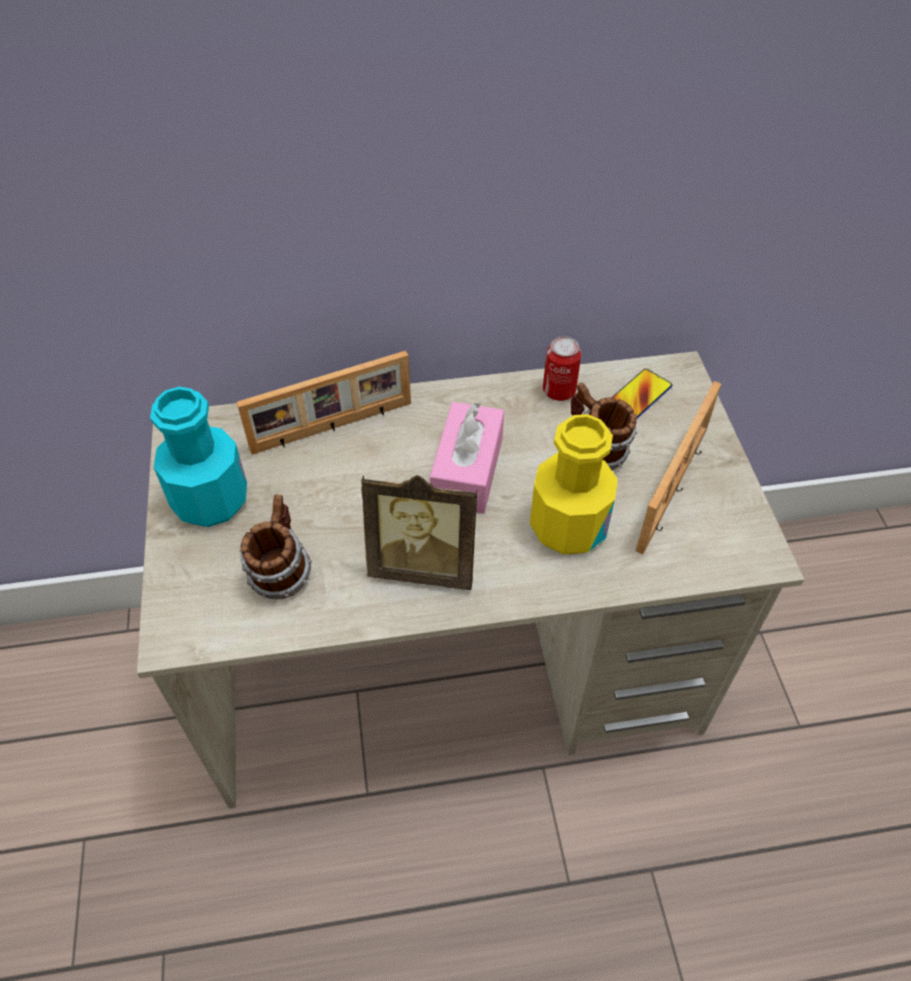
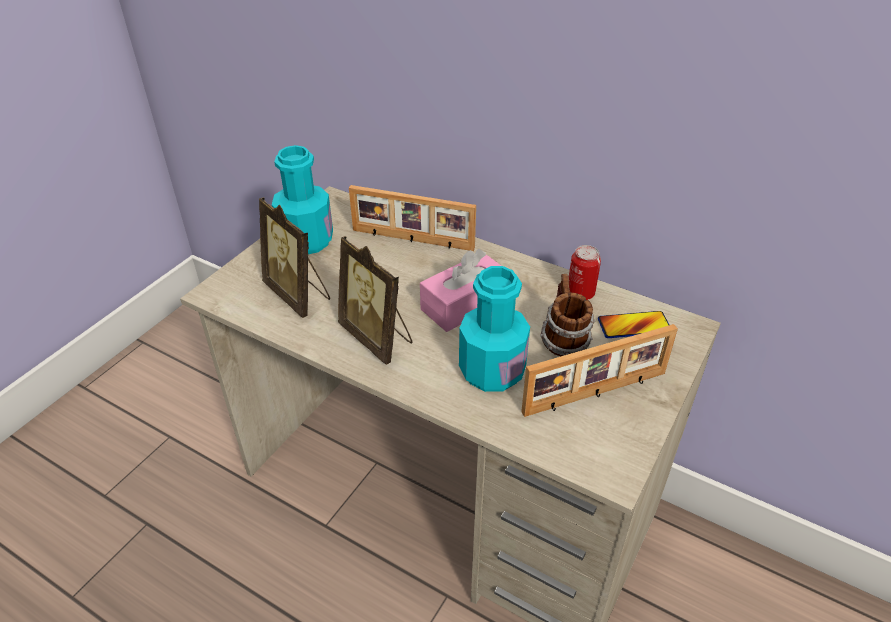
camera: 40 degrees right, 10 degrees down
mug [240,495,312,599] -> picture frame [259,197,330,318]
yellow bottle [530,414,618,555] -> turquoise bottle [459,266,530,392]

